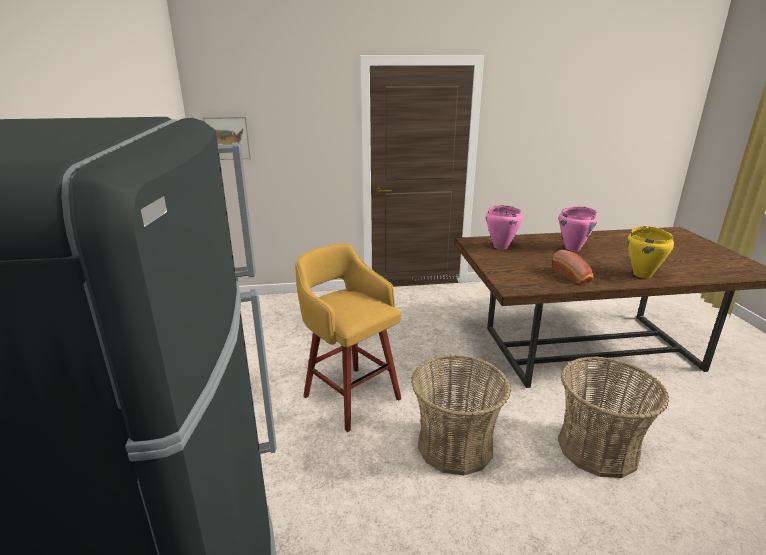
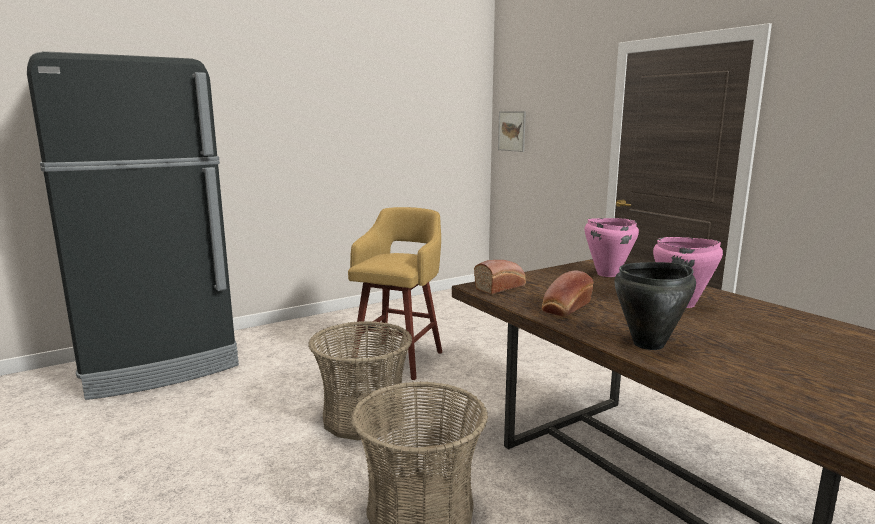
camera: 65 degrees right, 10 degrees down
yellow cooking pot [627,226,674,278] -> black cooking pot [614,262,696,350]
none -> bread [474,260,526,294]

